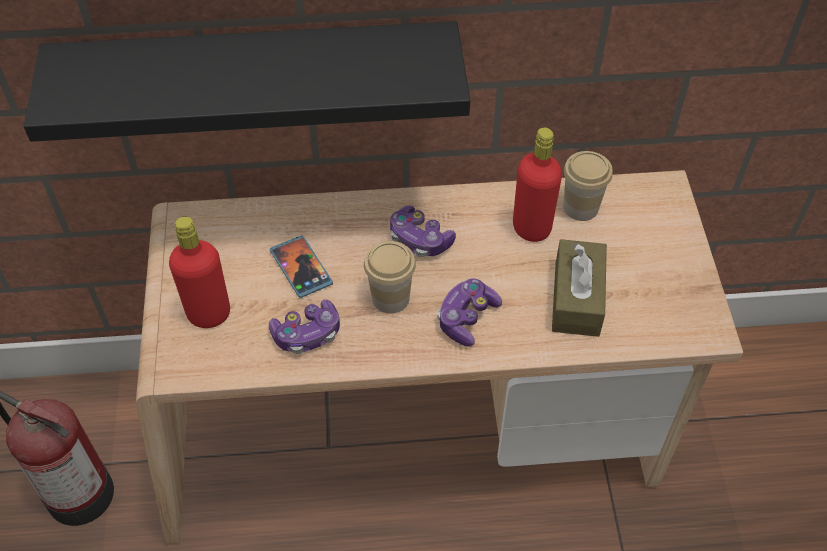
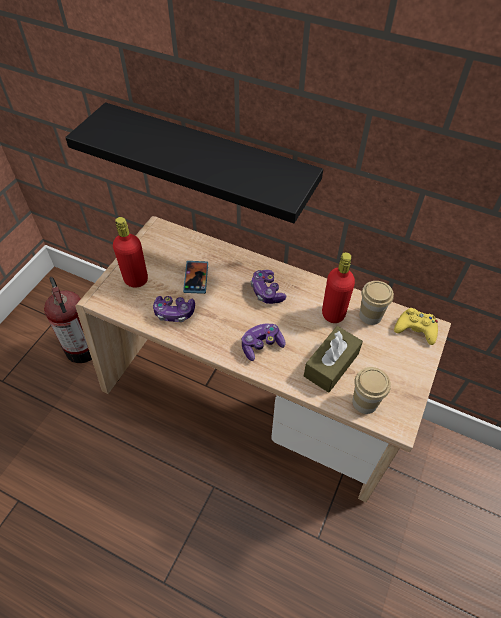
camera: 30 degrees right, 0 degrees up
cup [364,241,416,314] -> cup moved to [352,367,391,414]
none -> yellow game controller [394,308,438,345]

